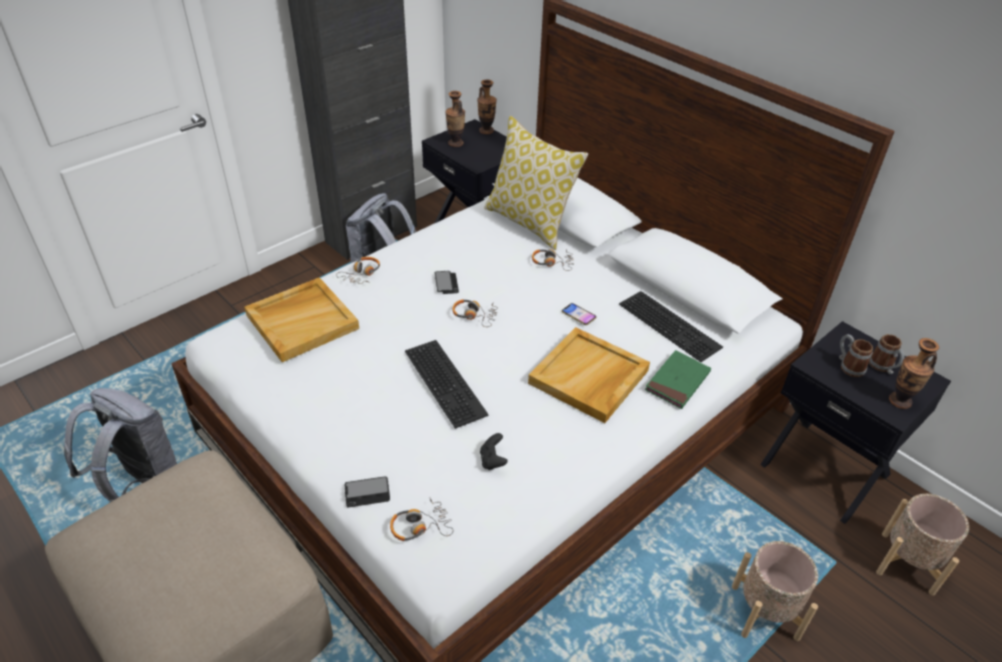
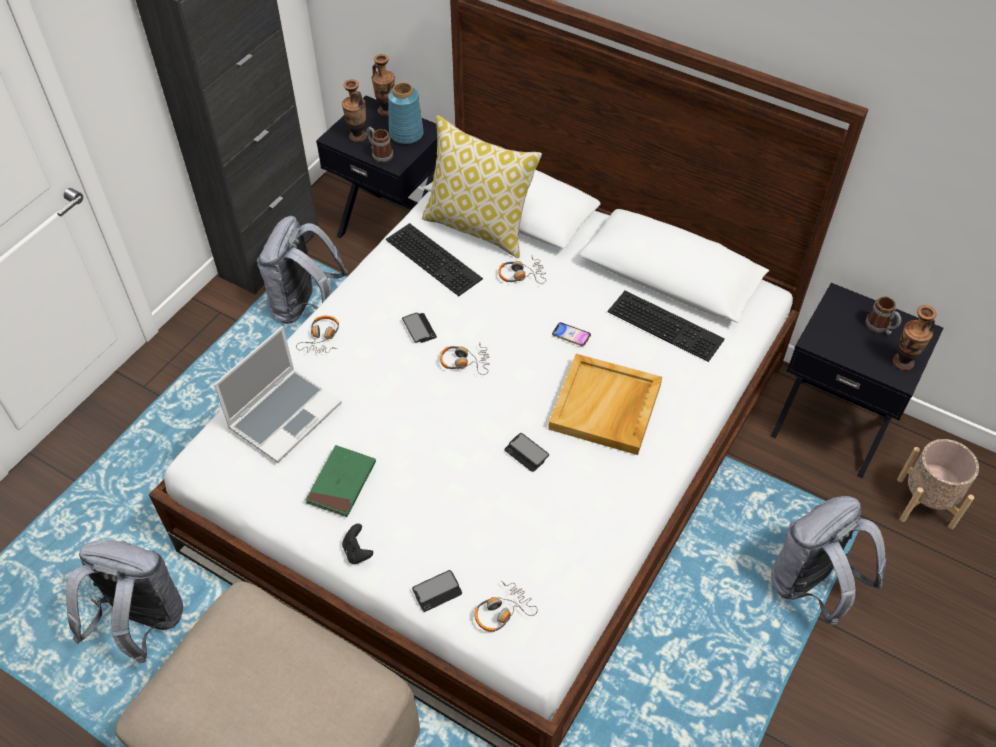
camera: 15 degrees left, 10 degrees up
beige tray [244,277,359,362] -> laptop [214,326,342,463]
keyboard [405,340,489,429] -> keyboard moved to [386,223,483,296]
black game controller [480,433,508,470] -> black game controller moved to [342,524,373,564]
green book [645,350,711,409] -> green book moved to [306,445,376,517]
beige planter [732,541,818,641] -> grey backpack [771,496,886,626]
mug [839,334,873,377] -> mug moved to [366,127,393,163]
none -> blue vase [388,82,424,144]
none -> phone [504,433,549,472]

